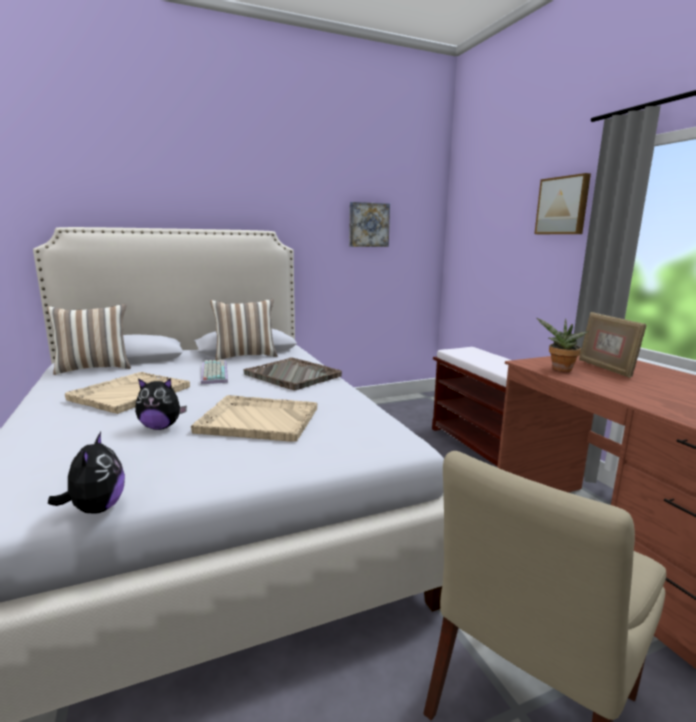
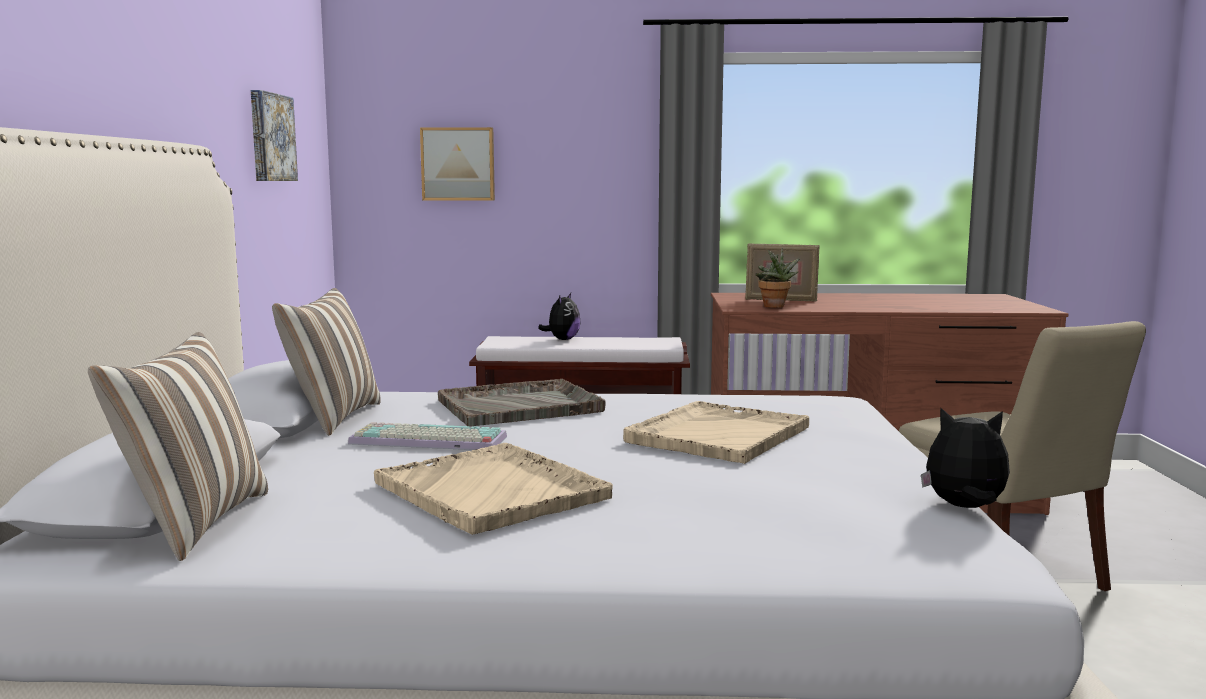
camera: 65 degrees left, 5 degrees down
plush toy [135,378,187,430] -> plush toy moved to [538,293,581,340]
picture [534,173,591,234] -> picture moved to [420,127,495,201]

